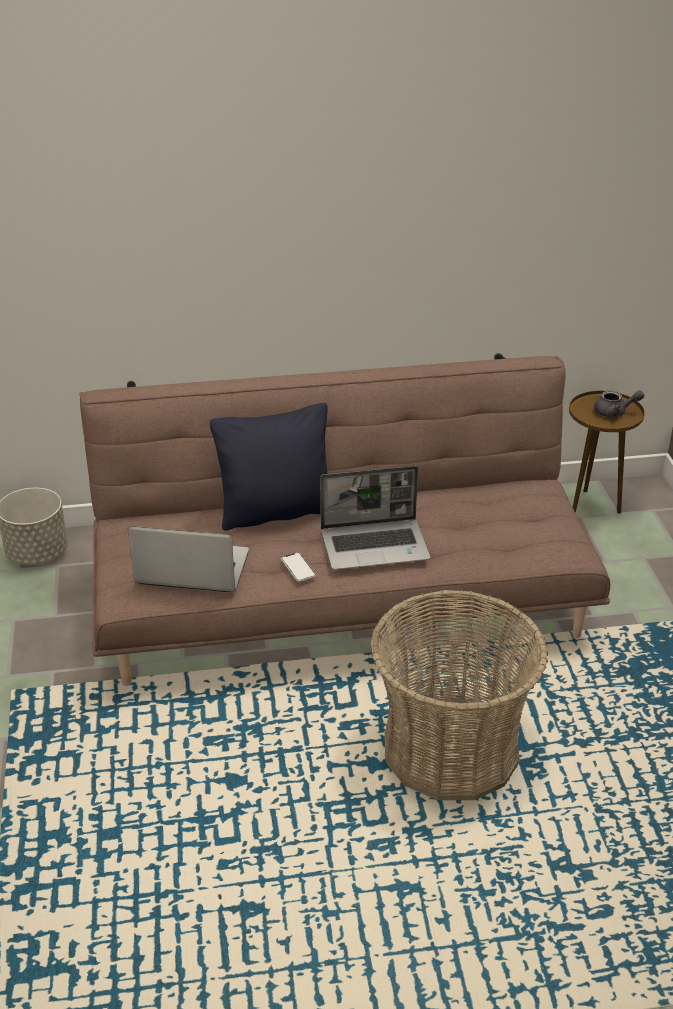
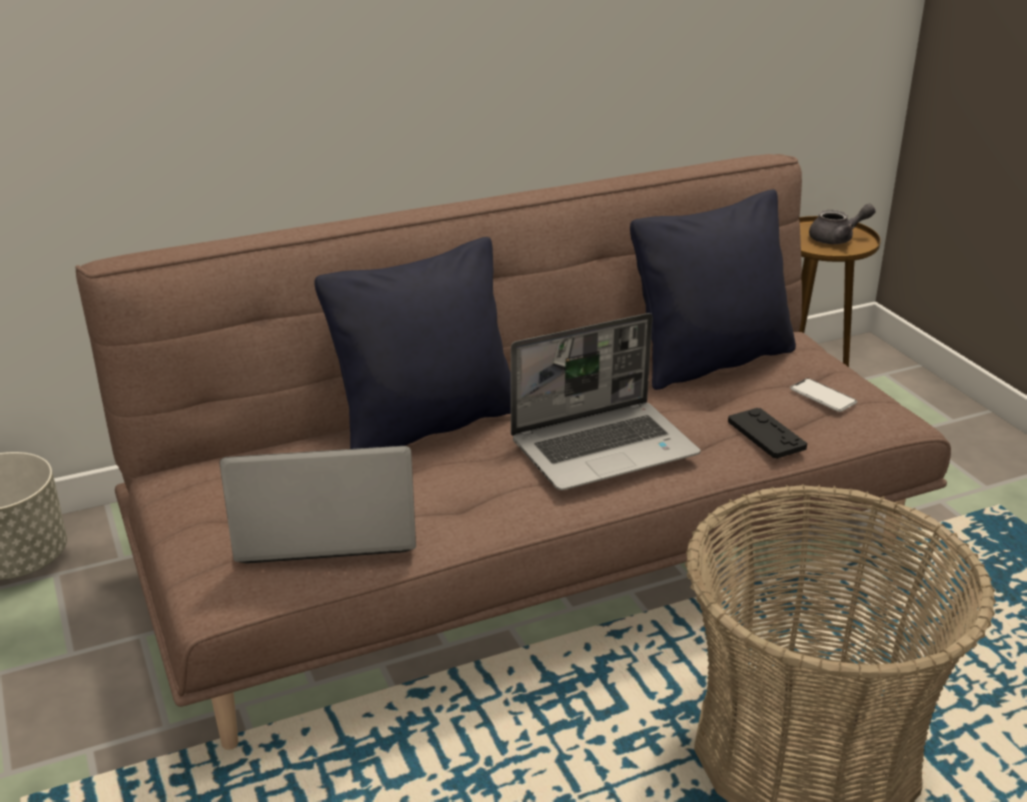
camera: 15 degrees left, 5 degrees down
phone [281,552,316,582] -> phone moved to [790,378,857,412]
none -> black pillow [630,189,796,390]
none -> black game controller [728,408,807,459]

